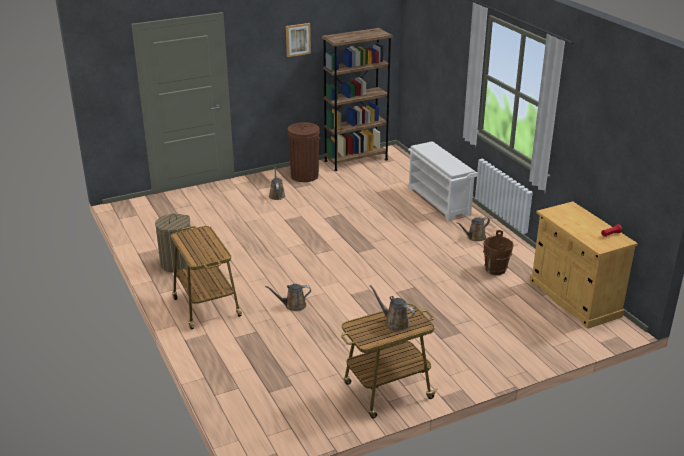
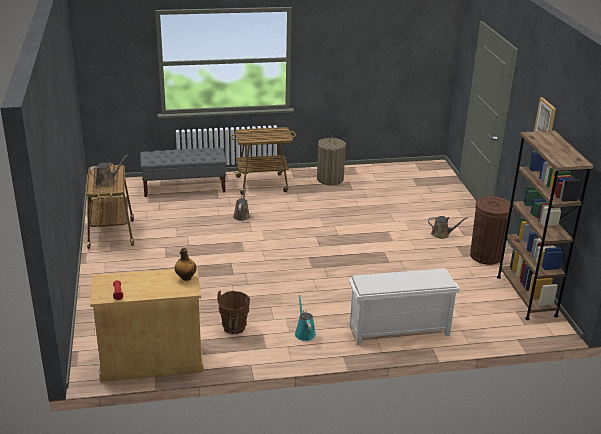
camera: 105 degrees right, 0 degrees up
brown watering can [457,217,490,241] -> turquoise watering can [295,295,316,341]
none -> grey bench [140,148,226,197]
none -> bottle [175,248,196,281]

